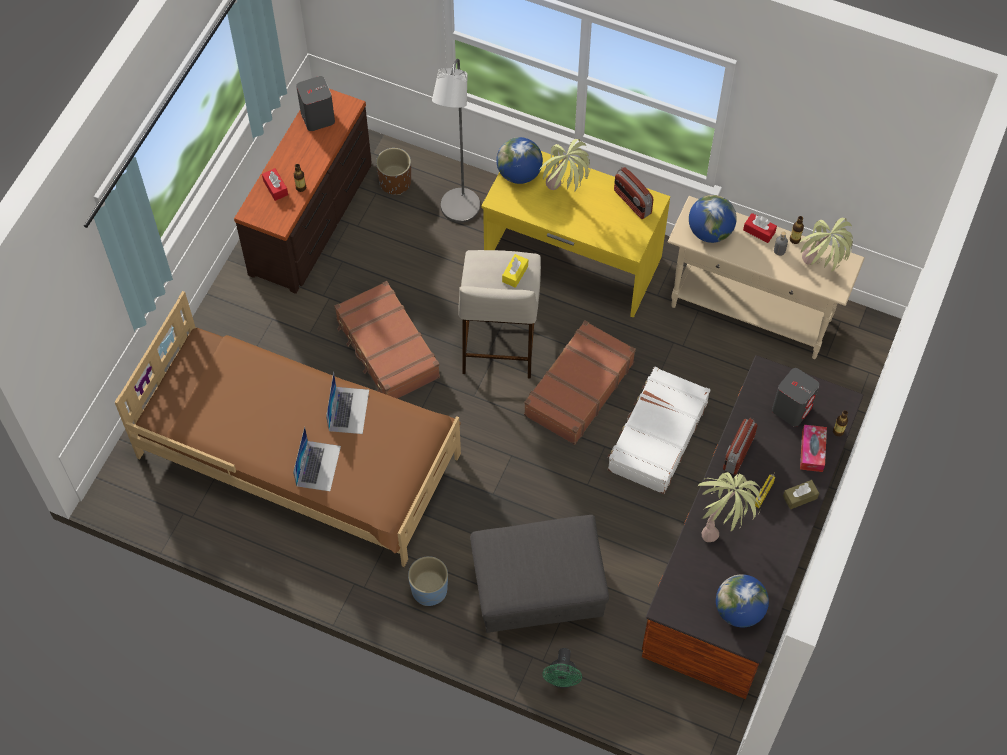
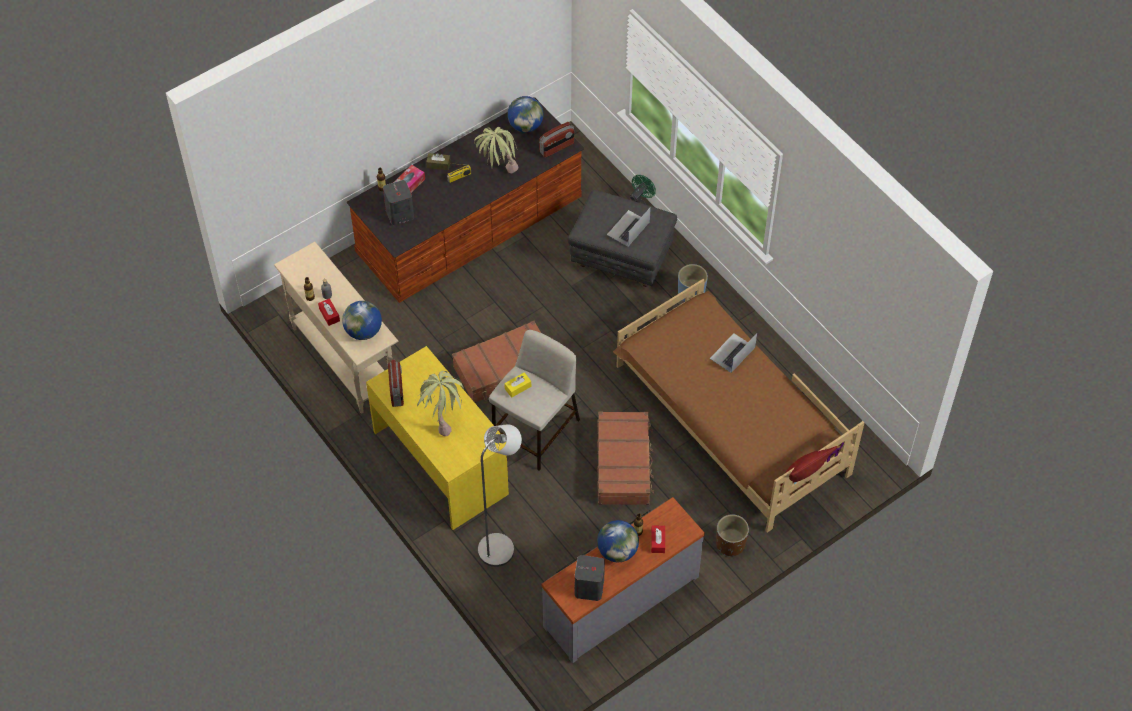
camera: 150 degrees left, 5 degrees down
brown dresser [234,89,372,294] -> grey dresser [542,497,705,663]
laptop [326,372,369,434] -> laptop moved to [607,207,651,247]
brown planter [376,148,411,195] -> brown planter moved to [716,514,749,557]
globe [496,137,543,184] -> globe moved to [597,520,639,562]
white suitcase [607,367,711,494] -> none
radio [723,418,758,475] -> radio moved to [539,122,574,158]
potted plant [799,218,853,272] -> none
none -> red pillow [781,446,837,486]

